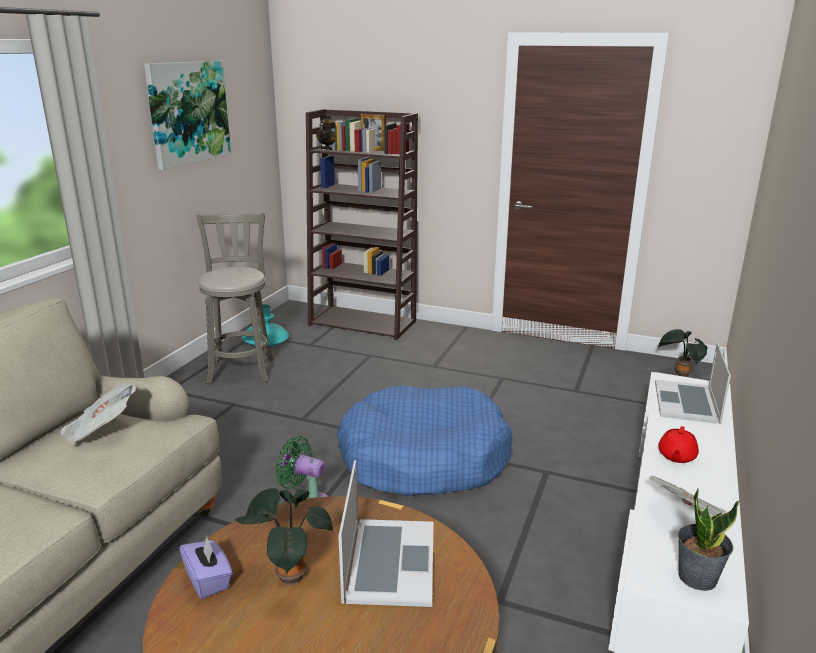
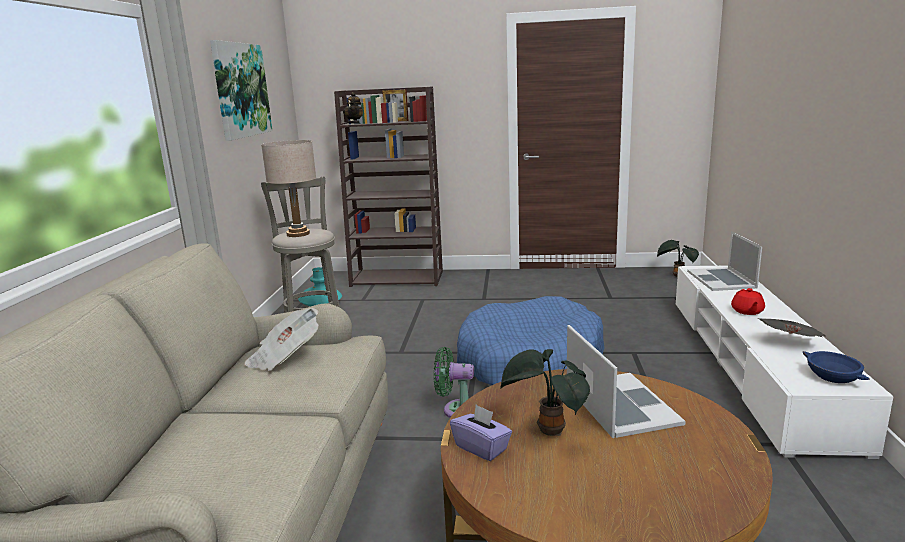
camera: 15 degrees left, 5 degrees down
potted plant [678,489,739,591] -> blue bowl [803,351,870,383]
none -> beige table lamp [261,140,316,237]

